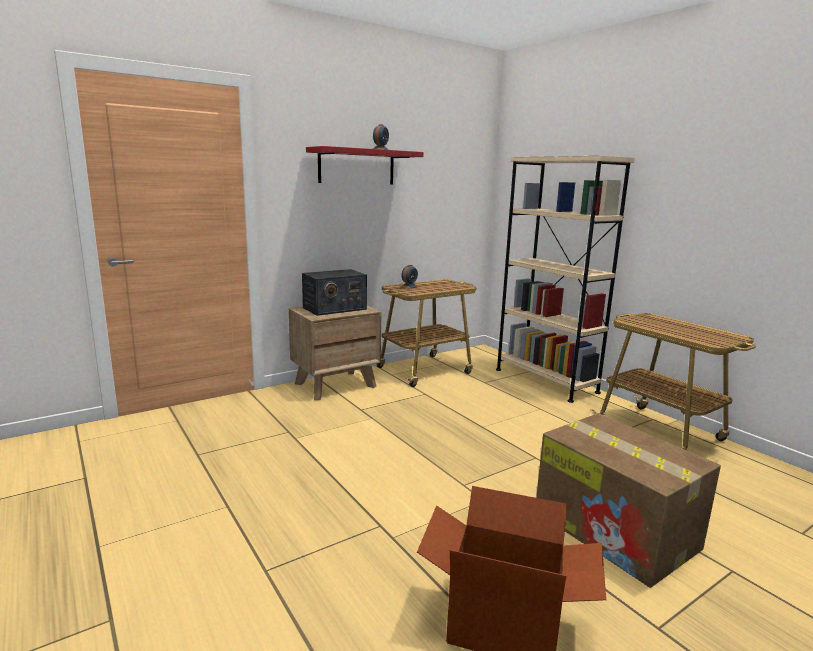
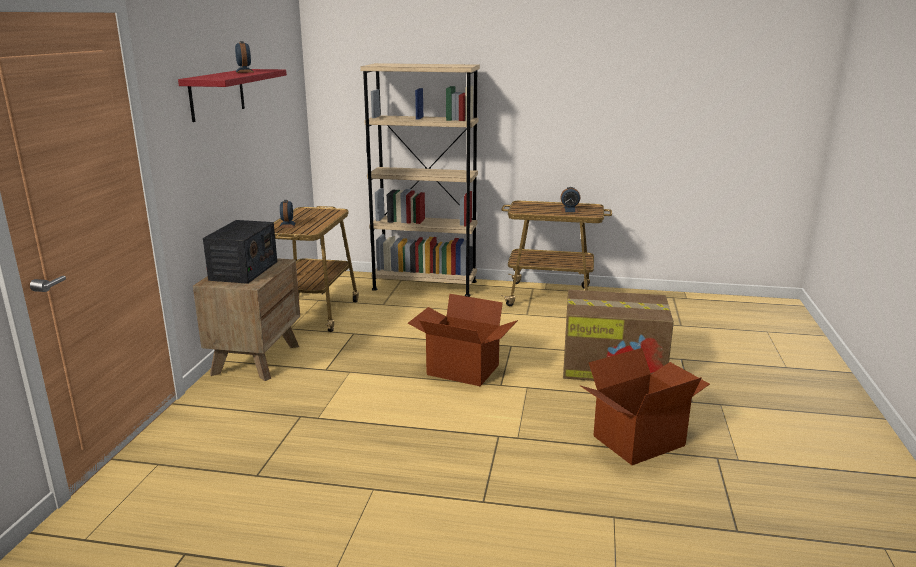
camera: 45 degrees left, 5 degrees up
none -> cardboard box [408,294,518,386]
none -> alarm clock [560,187,580,213]

